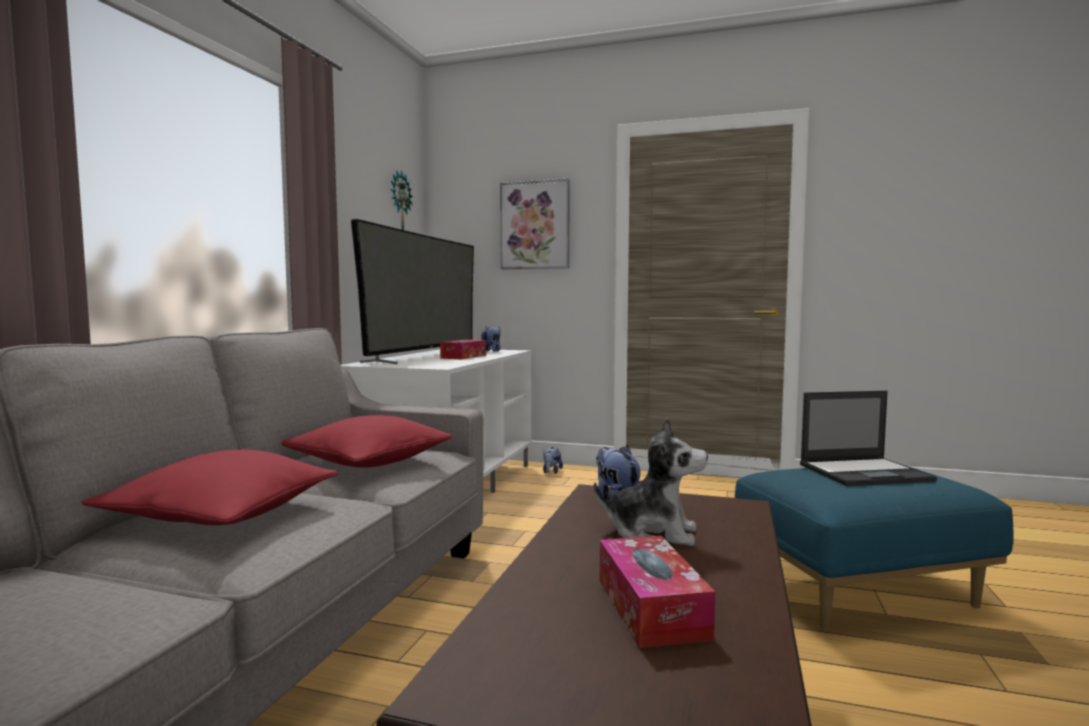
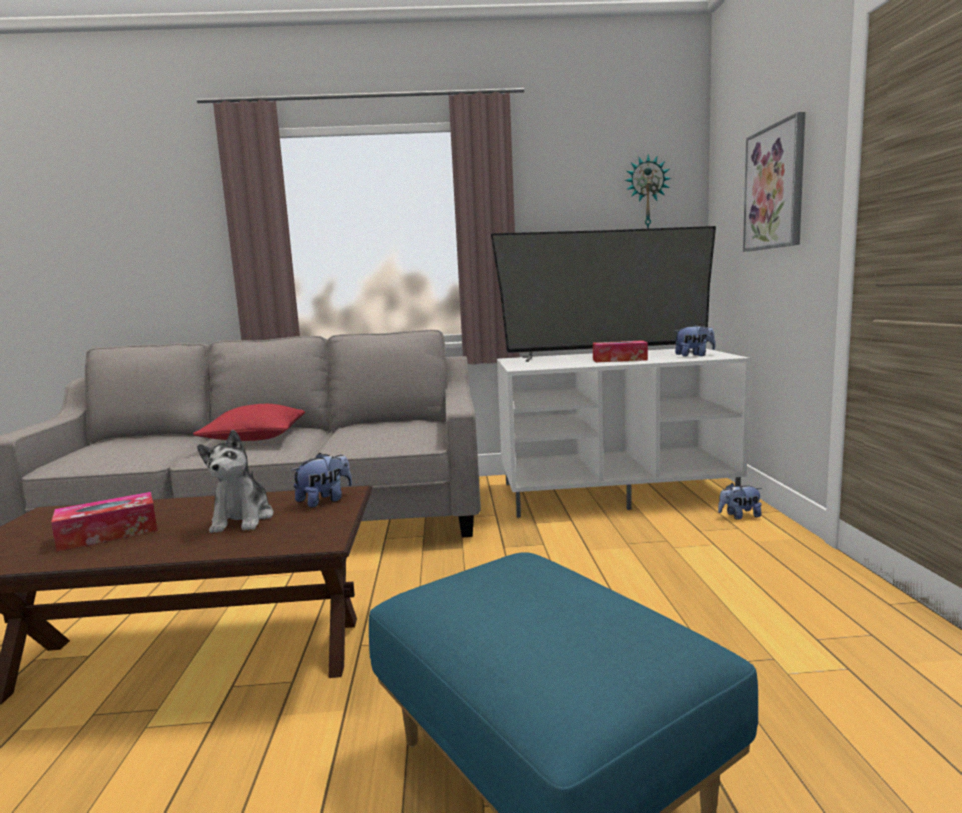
camera: 70 degrees right, 5 degrees up
red pillow [281,415,452,468] -> none
laptop [800,391,937,486] -> none

